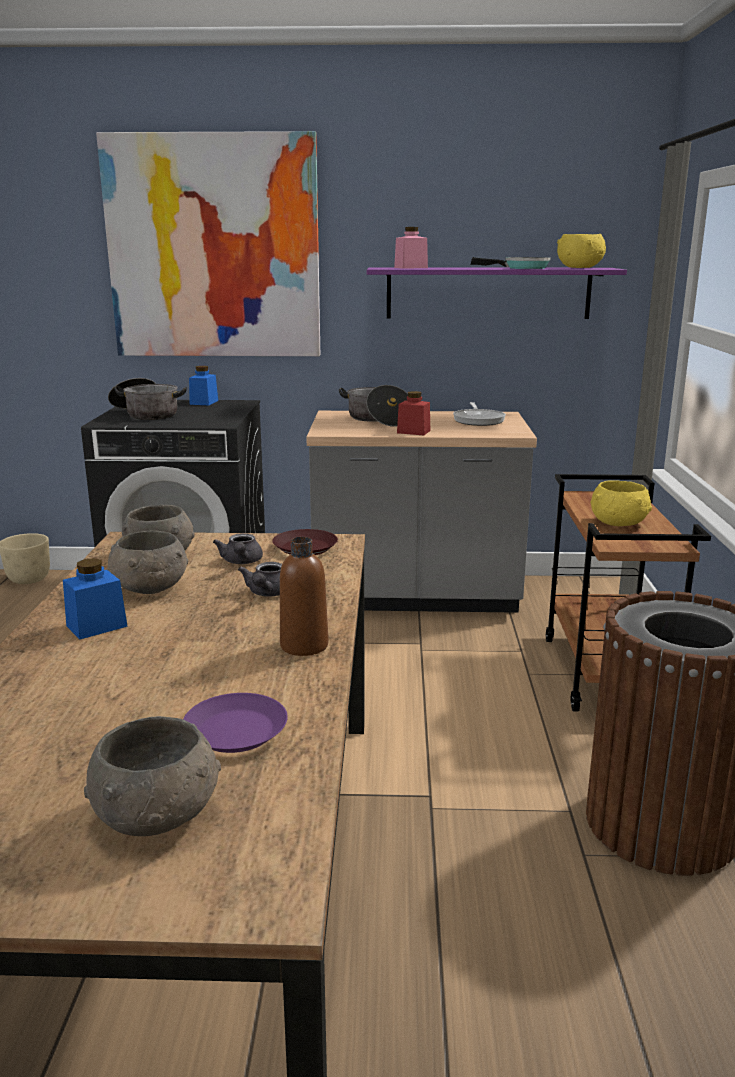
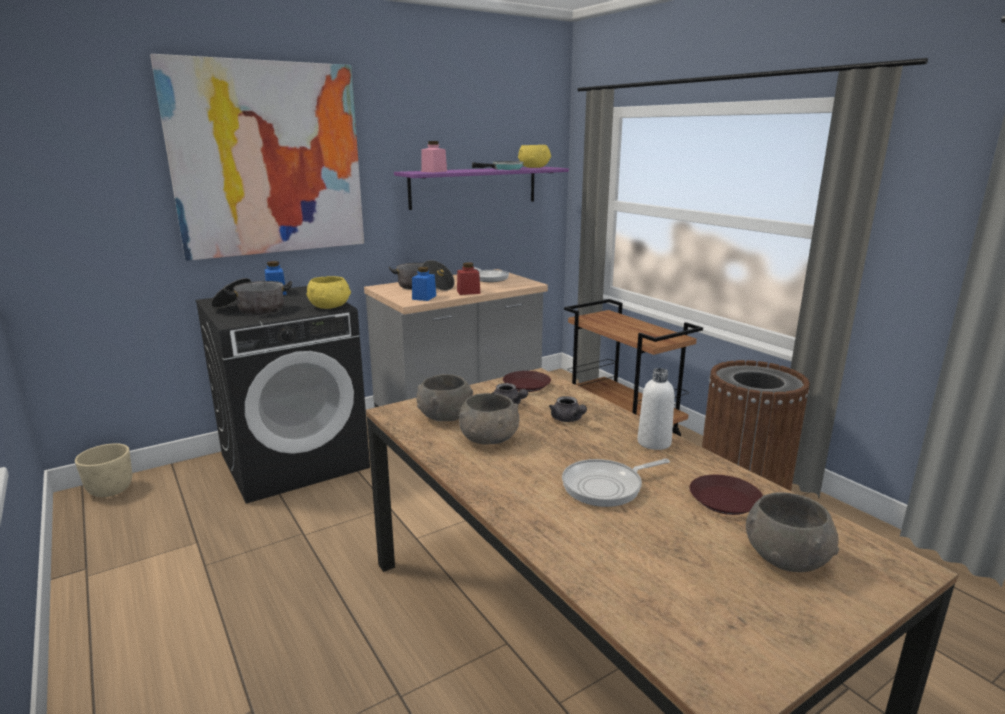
camera: 35 degrees left, 0 degrees up
blue jar [63,558,128,640] -> blue jar moved to [412,267,436,301]
purple plate [183,693,288,753] -> brown plate [690,475,763,515]
brown bottle [280,537,329,656] -> white bottle [637,368,674,450]
yellow bowl [590,480,652,526] -> yellow bowl moved to [306,276,351,309]
none -> frying pan [562,459,670,507]

